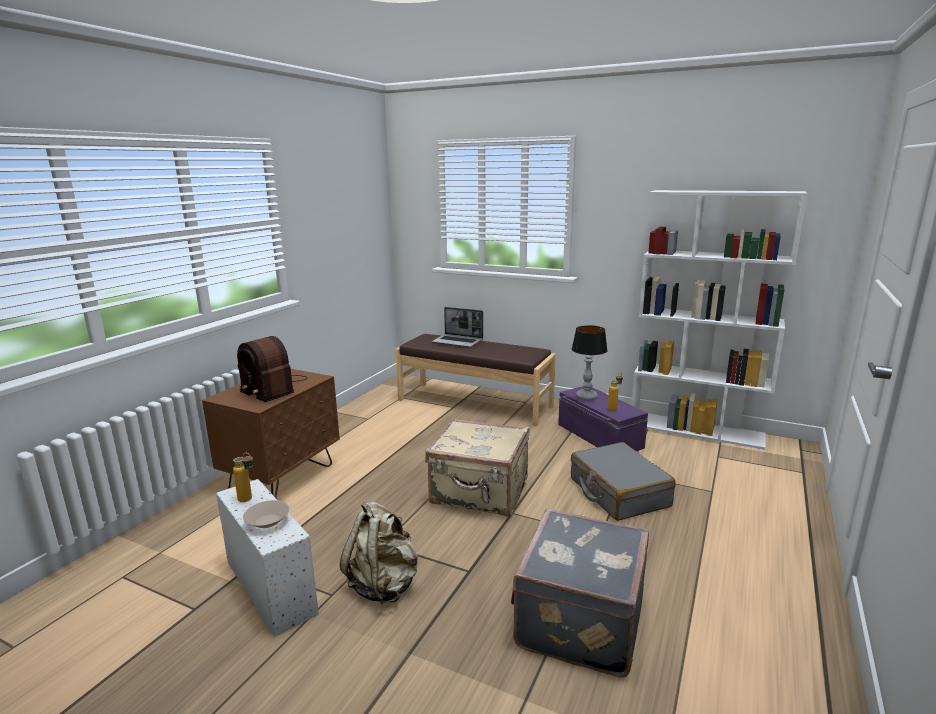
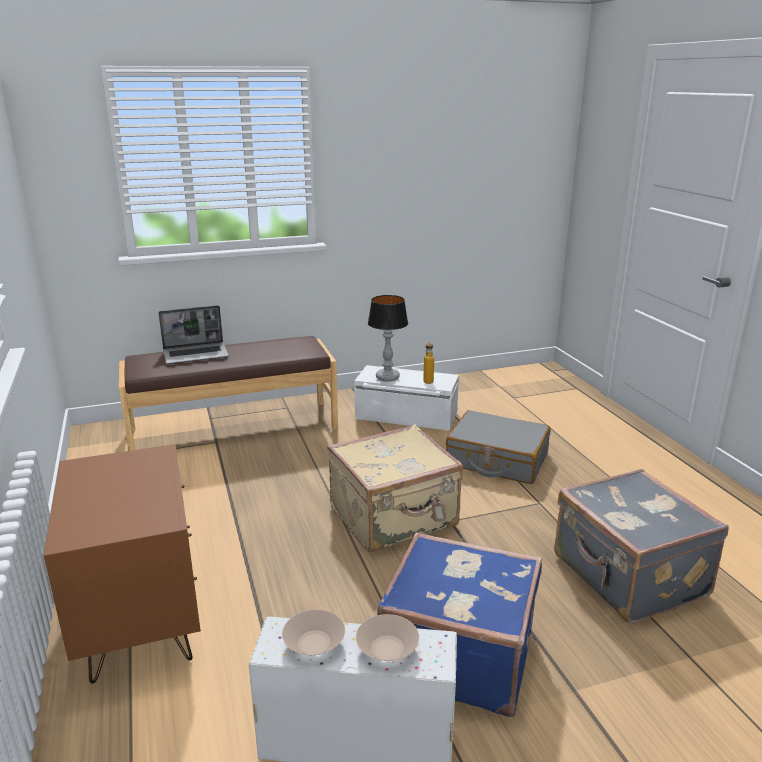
camera: 45 degrees left, 5 degrees up
bottle [233,453,253,502] -> beige bowl [282,609,345,655]
radio [237,336,308,402] -> none
beige backpack [340,502,418,604] -> blue suitcase [377,532,542,717]
purple storage box [558,386,648,451] -> white storage box [354,365,459,431]
white bookcase [632,190,808,450] -> none

